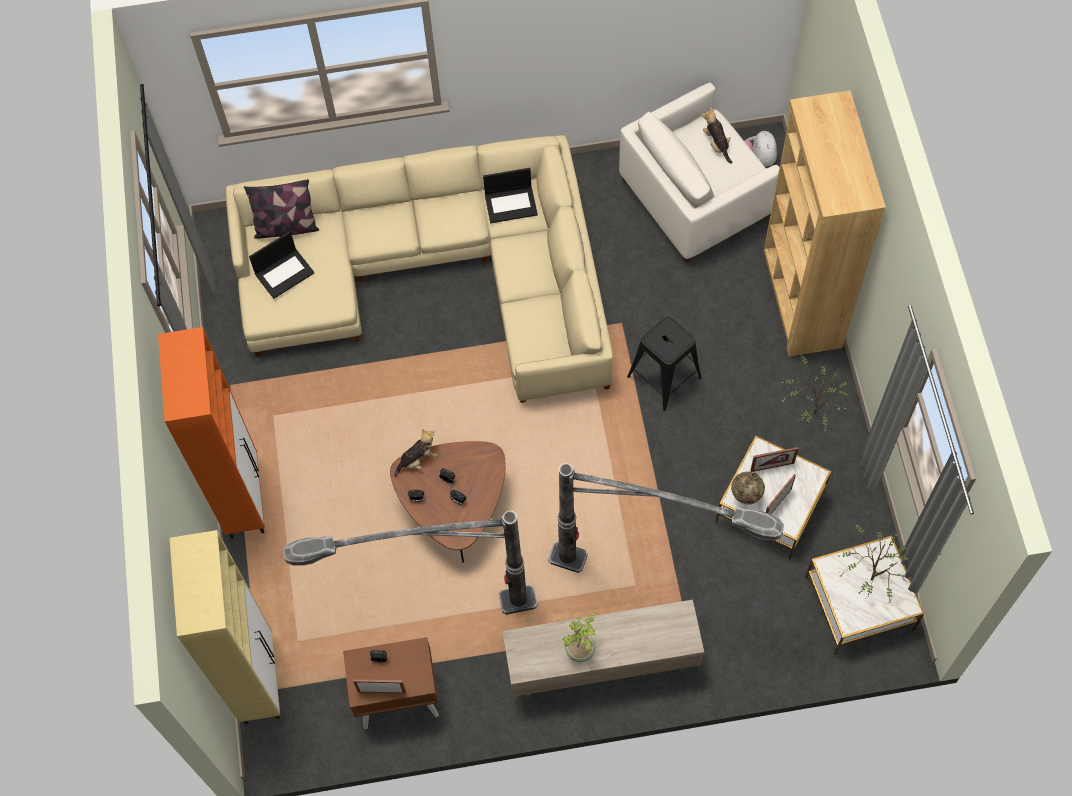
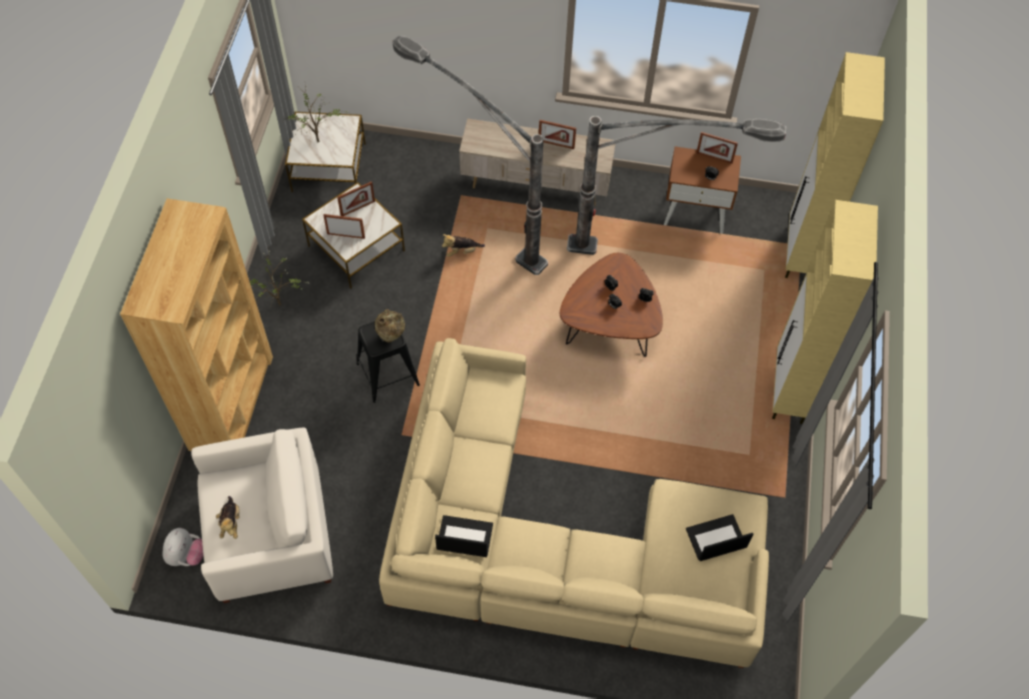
camera: 165 degrees left, 5 degrees down
orange cabinet [158,327,265,539] -> beige cabinet [772,200,878,424]
pillow [244,179,319,239] -> none
plush toy [394,429,437,477] -> plush toy moved to [442,234,485,257]
potted plant [562,612,597,662] -> picture frame [539,120,576,149]
beige vase [731,472,765,505] -> beige vase moved to [375,309,405,342]

